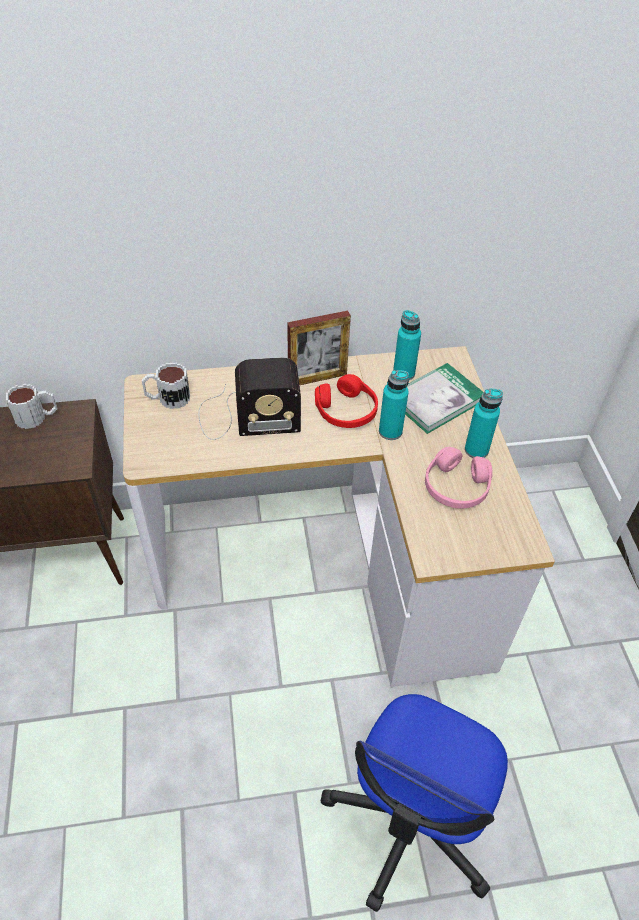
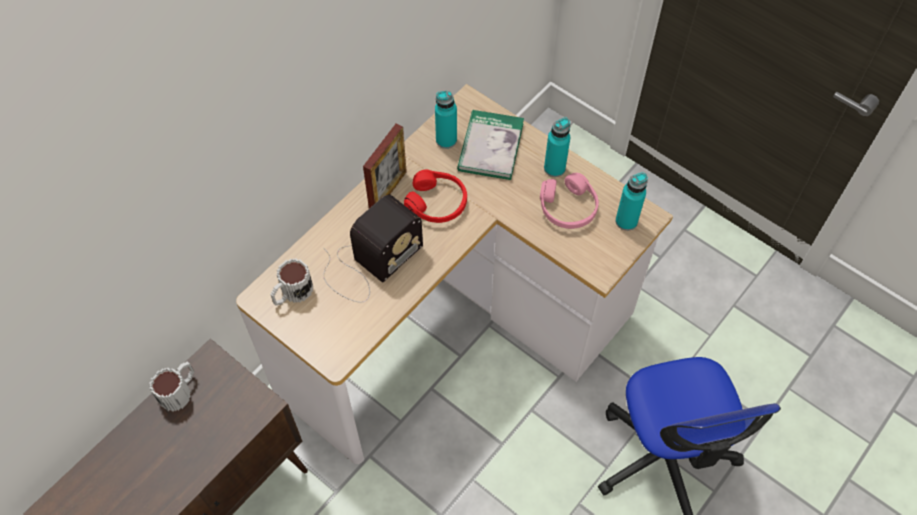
camera: 40 degrees left, 10 degrees up
turquoise bottle [379,370,409,440] -> turquoise bottle moved to [615,172,648,231]

